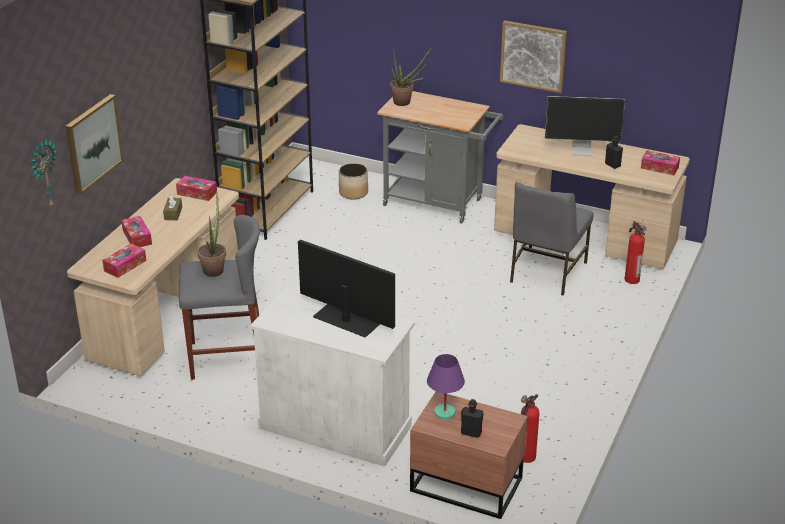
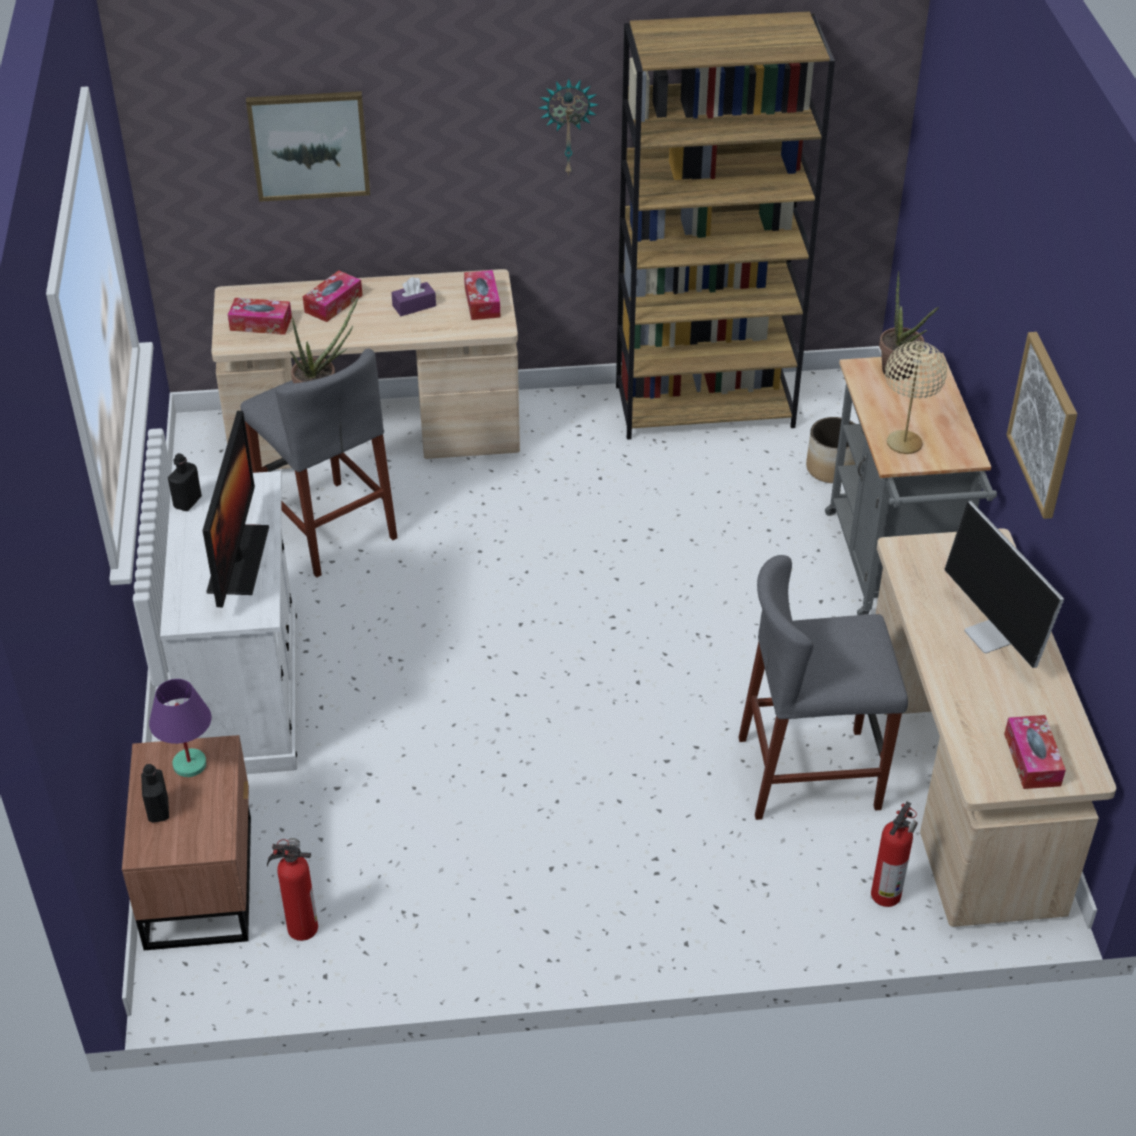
camera: 60 degrees right, 10 degrees up
wall clock [30,139,57,207] -> wall clock moved to [539,79,599,176]
brown tissue box [163,195,182,220] -> purple tissue box [391,277,436,316]
grey chair [510,182,593,295] -> grey stool [739,555,908,820]
black bottle [605,136,623,169] -> black bottle moved to [168,453,202,511]
none -> beige table lamp [885,341,947,454]

